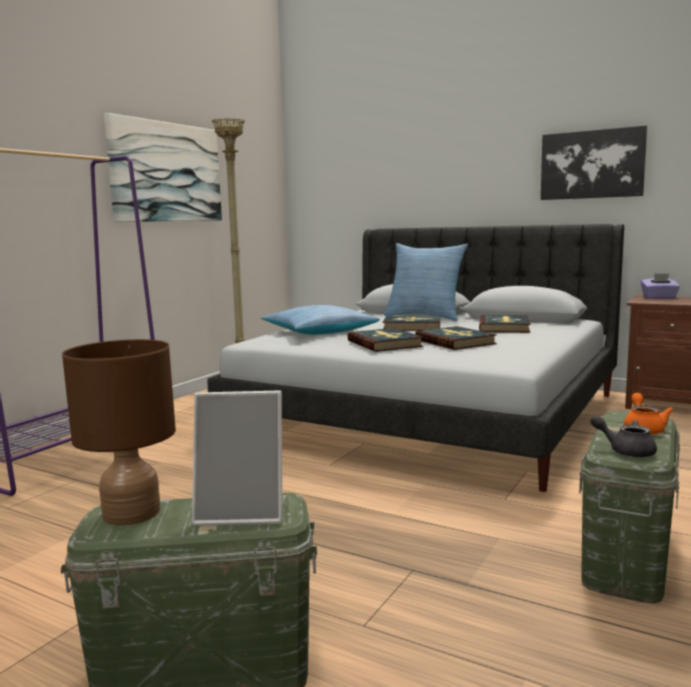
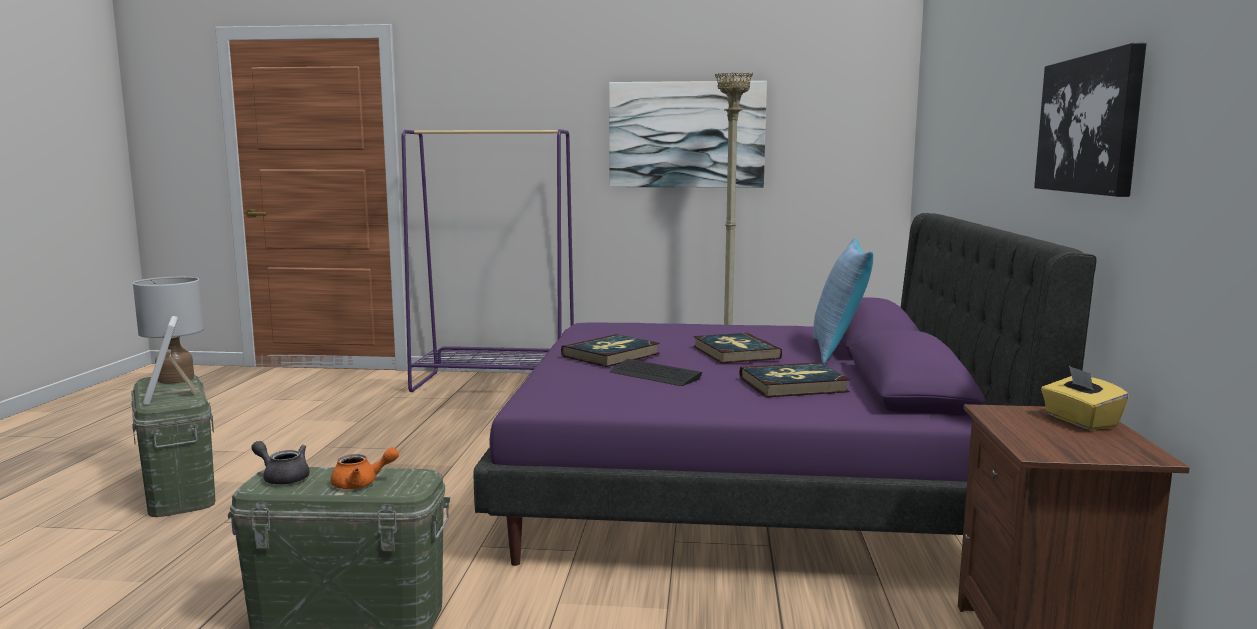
camera: 65 degrees right, 0 degrees up
brown table lamp [62,339,176,525] -> grey table lamp [133,277,204,383]
grey bed [207,224,624,492] -> purple bed [474,213,1097,566]
pillow [261,305,380,335] -> none
book [415,326,497,350] -> keyboard [610,359,702,386]
grey teapot [590,415,657,457] -> grey teapot turned 75 degrees counterclockwise [251,441,310,485]
purple tissue box [641,273,680,299] -> yellow tissue box [1041,366,1129,430]

